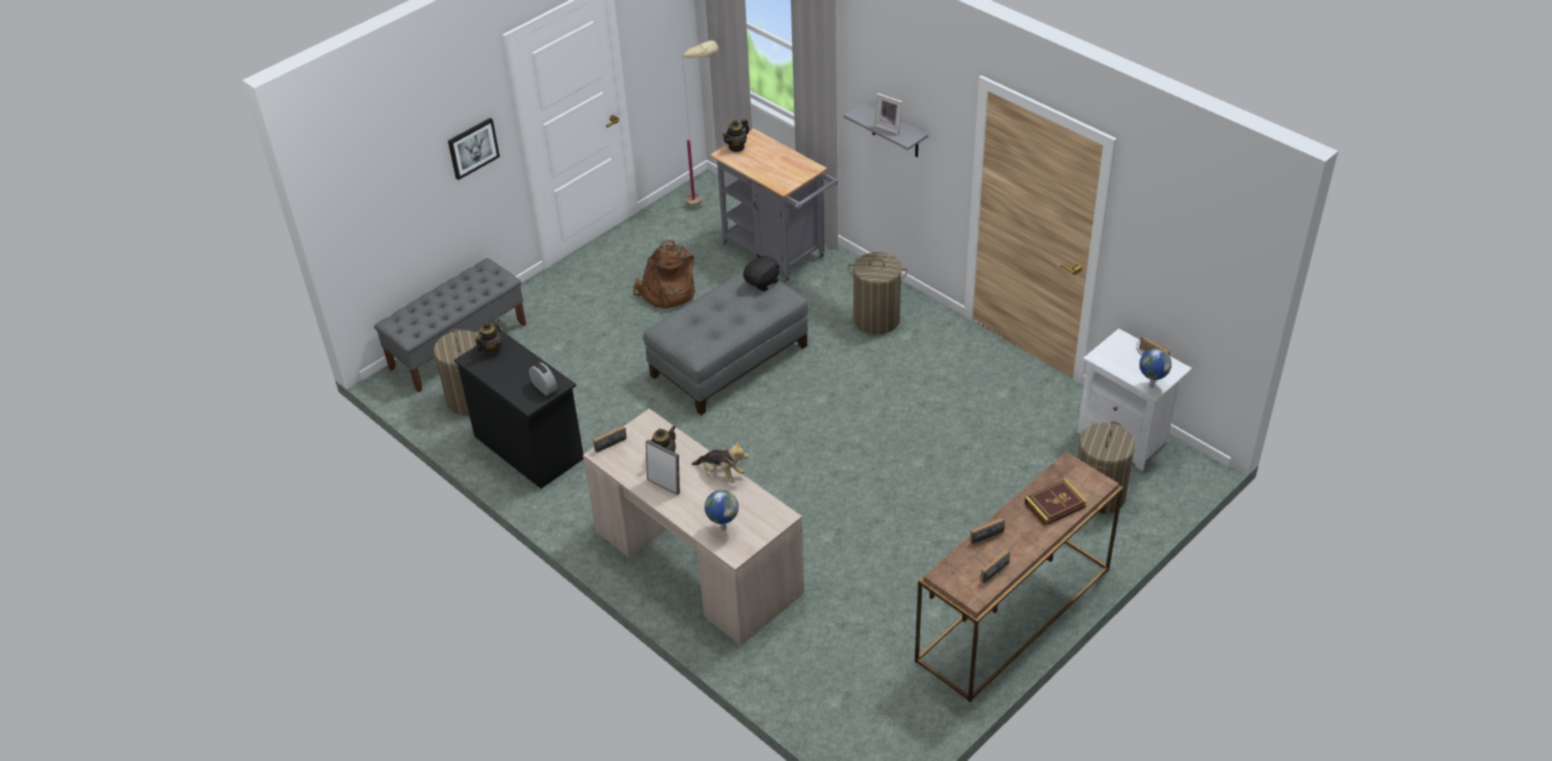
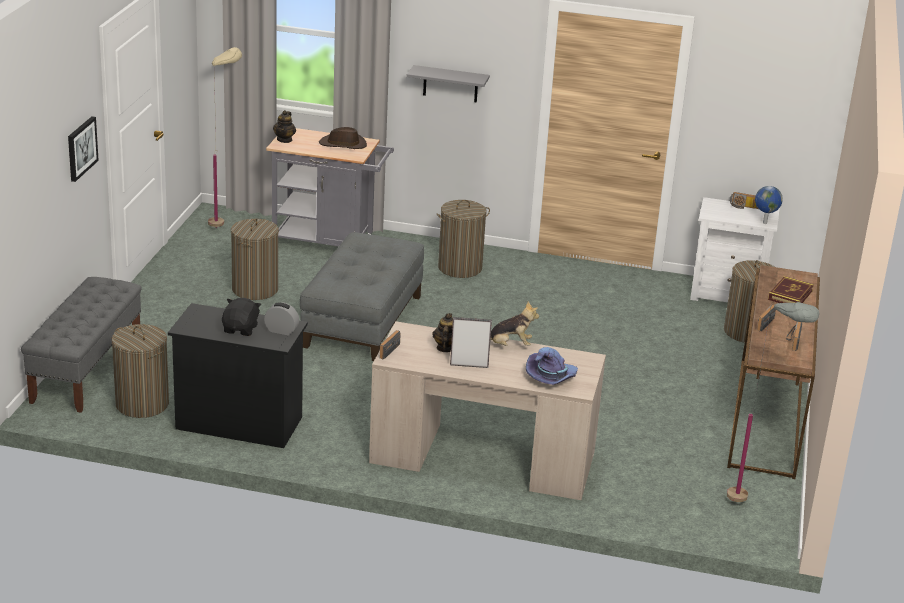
camera: 35 degrees left, 15 degrees down
teapot [475,319,503,355] -> none
brown backpack [633,240,695,309] -> laundry basket [231,218,279,300]
globe [705,490,739,531] -> purple hat [526,347,578,385]
black plush toy [743,254,780,291] -> black plush toy moved to [222,298,261,336]
picture frame [874,93,903,134] -> none
none -> brown hat [319,127,367,149]
none -> grey floor lamp [727,302,819,502]

